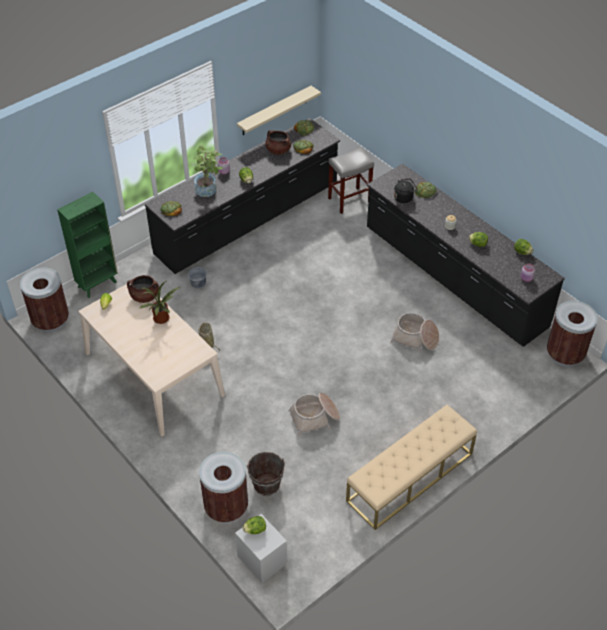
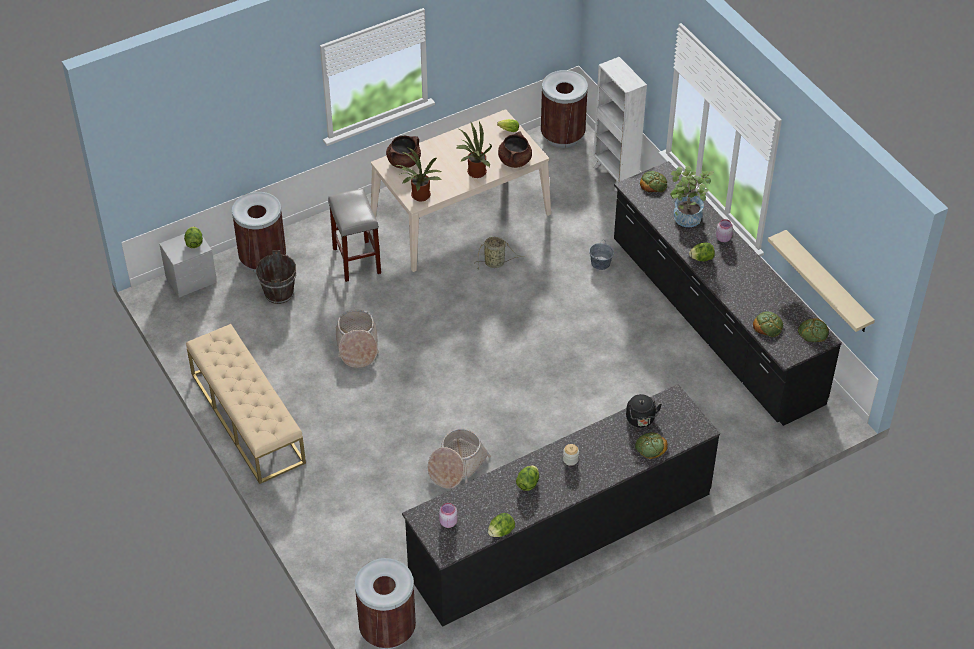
camera: 100 degrees right, 0 degrees up
green bookcase [57,192,118,298] -> white bookcase [593,57,647,191]
brown cooking pot [265,130,291,155] -> brown cooking pot moved to [386,136,421,169]
grey stool [328,147,374,214] -> grey stool moved to [328,189,381,282]
none -> potted plant [395,147,442,201]

